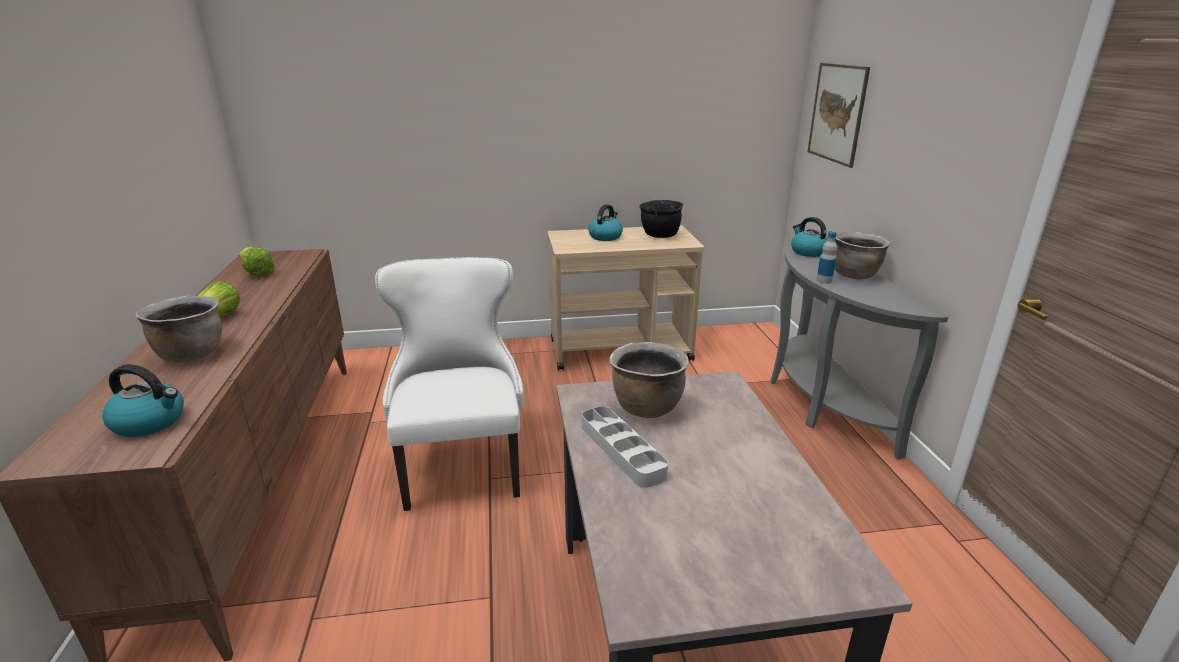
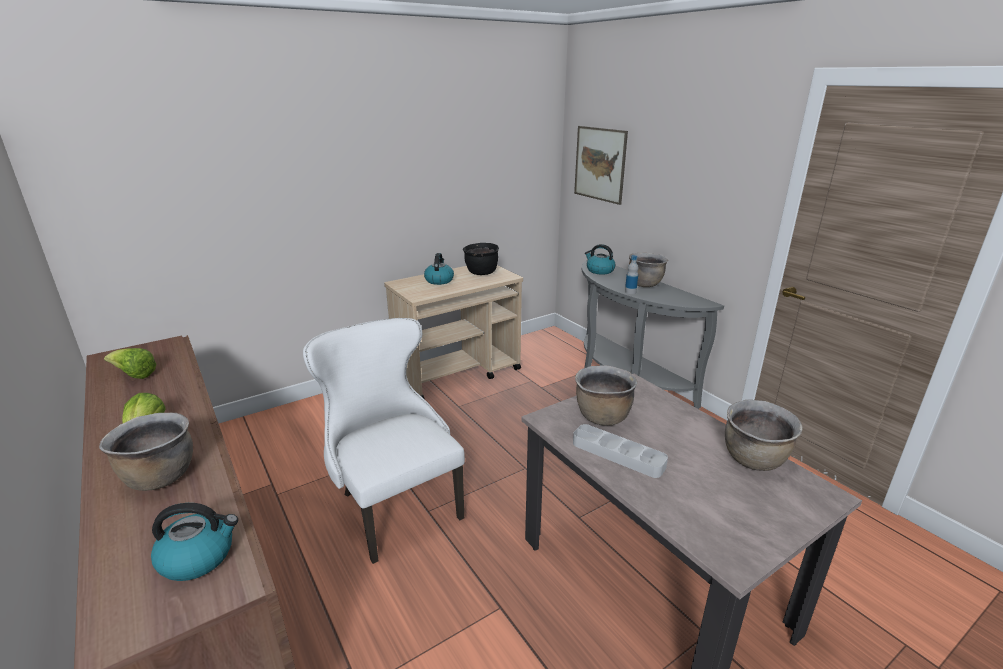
camera: 25 degrees left, 0 degrees up
none -> brown cooking pot [725,400,803,471]

